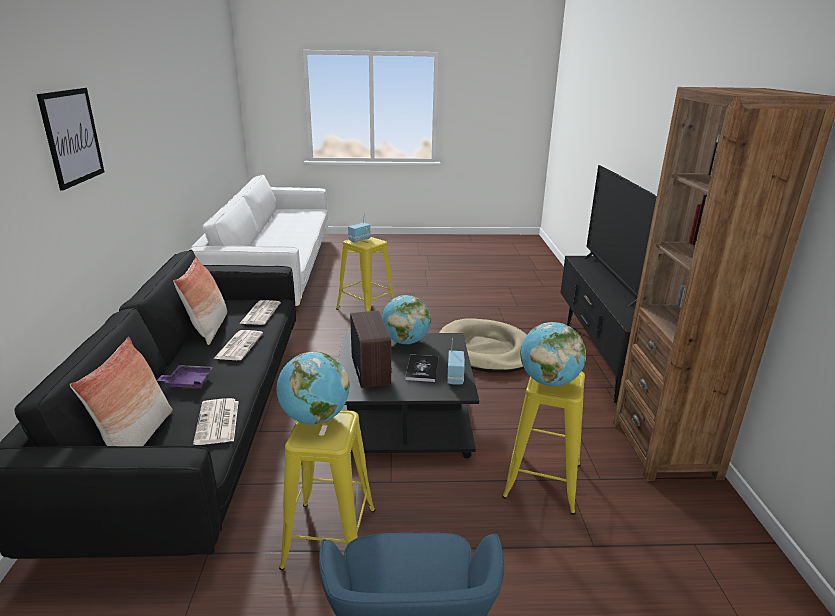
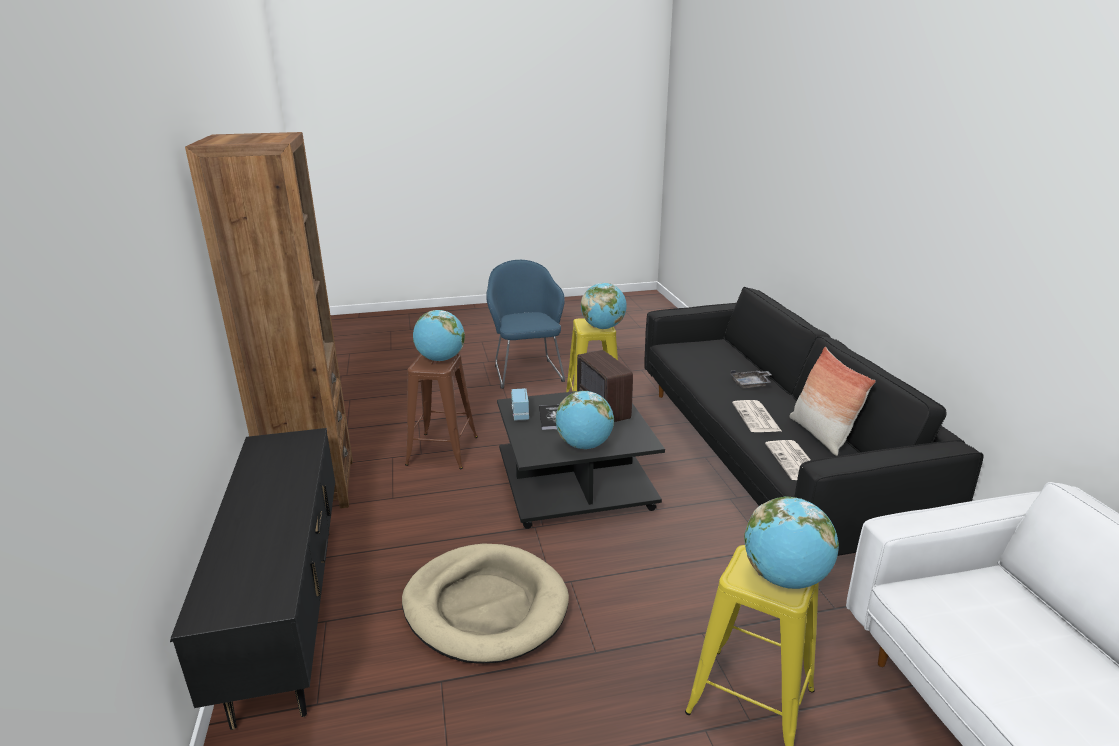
camera: 170 degrees right, 0 degrees up
picture [37,88,104,191] -> none
pillow [70,337,172,446] -> none
purple tray [156,365,213,388] -> grey tray [730,370,771,388]
newspaper [193,398,239,445] -> none
radio [348,214,371,243] -> globe [744,496,839,589]
yellow stool [502,371,585,515] -> brown stool [405,353,478,469]
television [583,165,657,306] -> none

